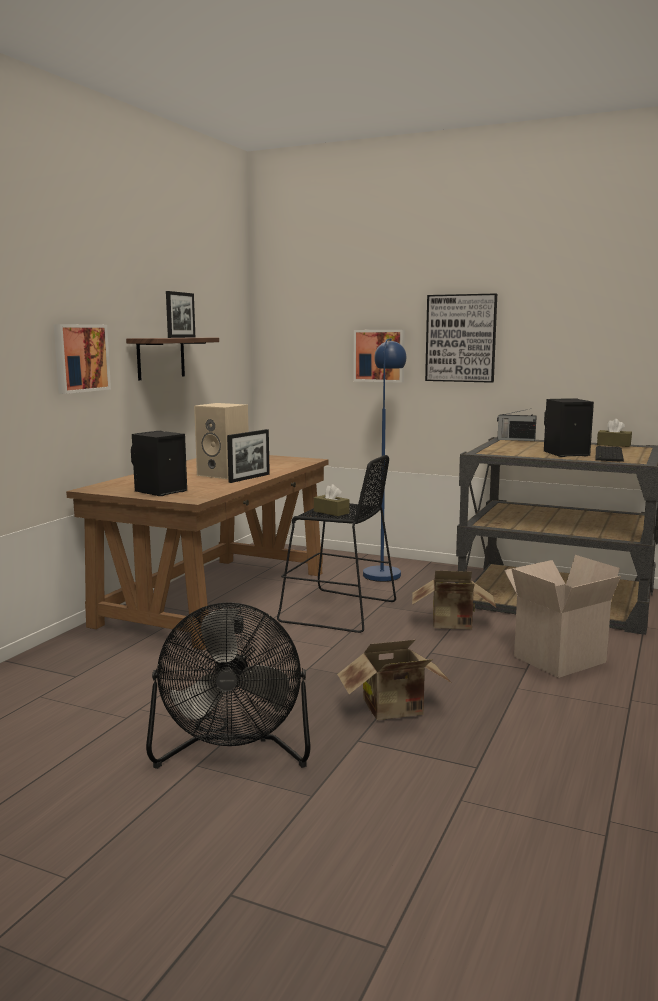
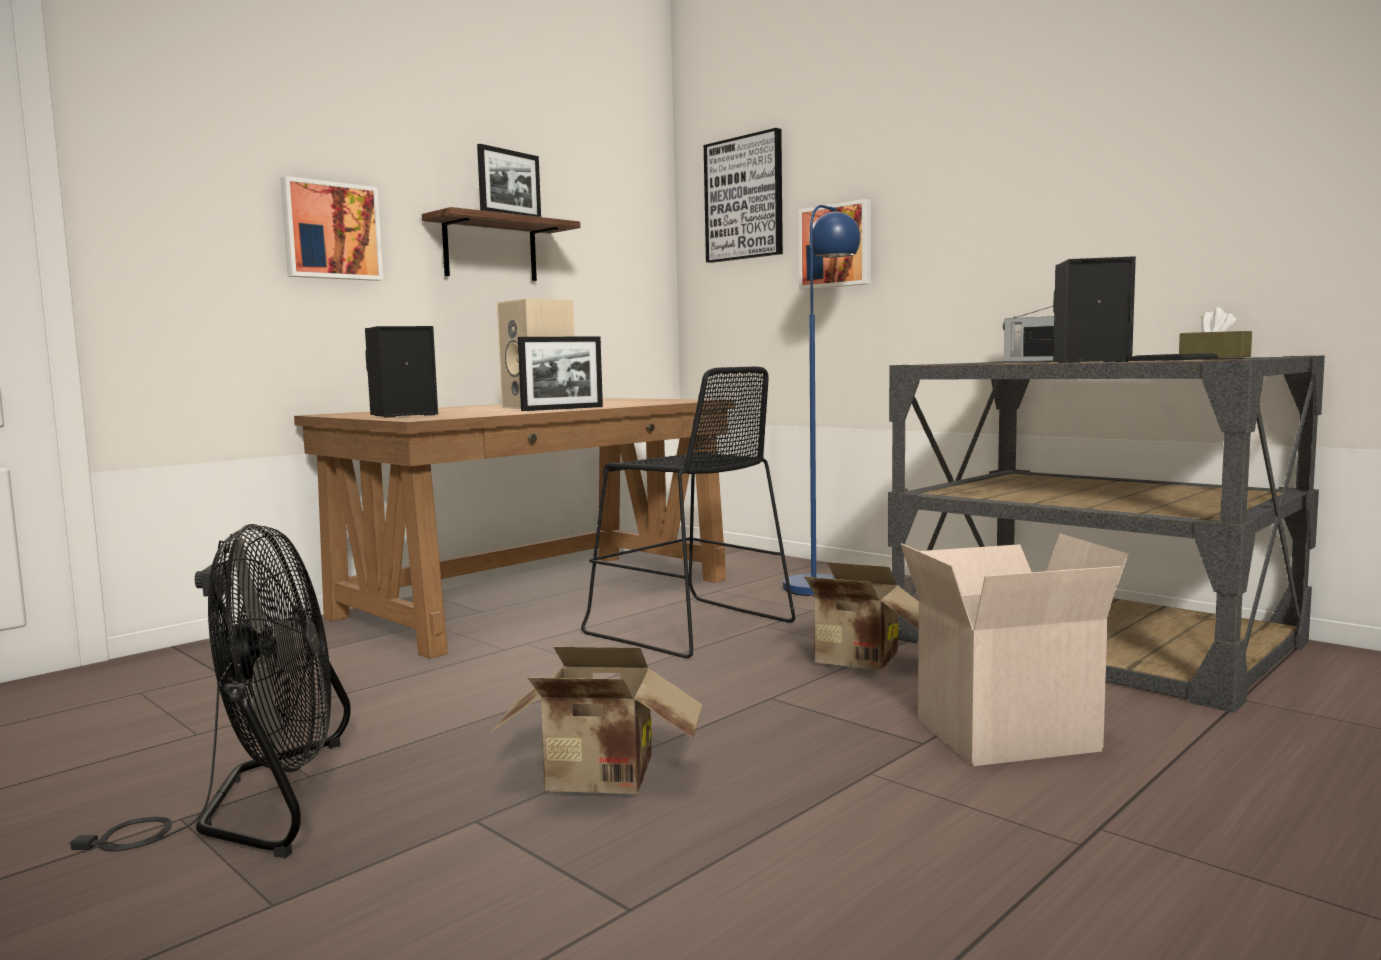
camera: 20 degrees right, 5 degrees down
black fan [146,602,310,769] -> black fan turned 120 degrees counterclockwise [68,524,351,859]
brown tissue box [314,484,350,516] -> none
picture [425,293,497,383] -> picture moved to [704,128,783,263]

